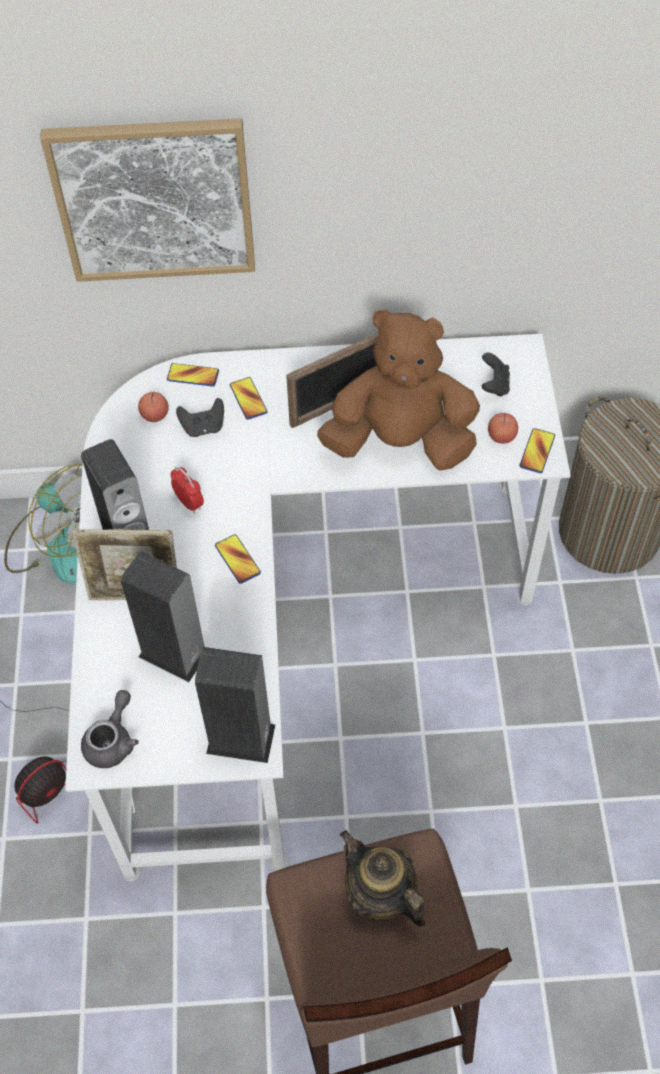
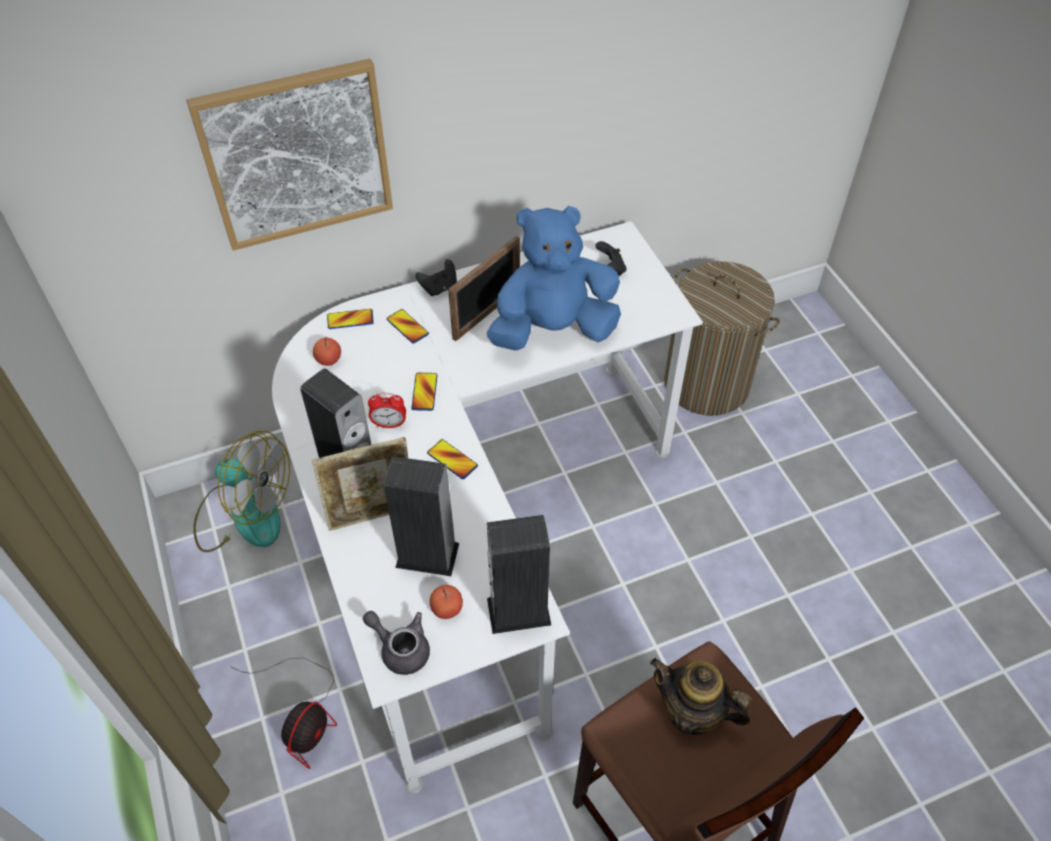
camera: 20 degrees left, 5 degrees down
grey teapot [81,690,139,768] -> grey teapot turned 60 degrees counterclockwise [363,611,430,675]
alarm clock [171,467,204,514] -> alarm clock turned 150 degrees clockwise [368,393,406,428]
black game controller [176,398,224,437] -> black game controller moved to [415,259,457,296]
brown plush toy [317,309,480,470] -> blue plush toy [487,206,621,350]
apple [488,413,518,444] -> apple moved to [430,585,463,619]
phone [519,428,555,473] -> phone moved to [412,373,437,411]

